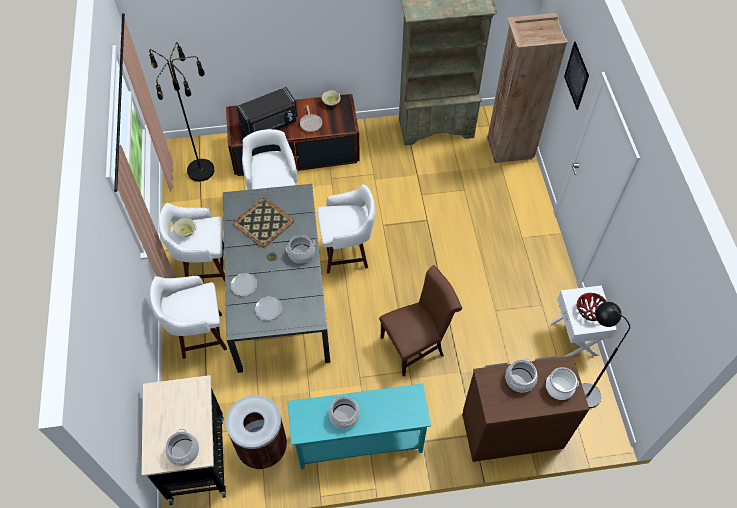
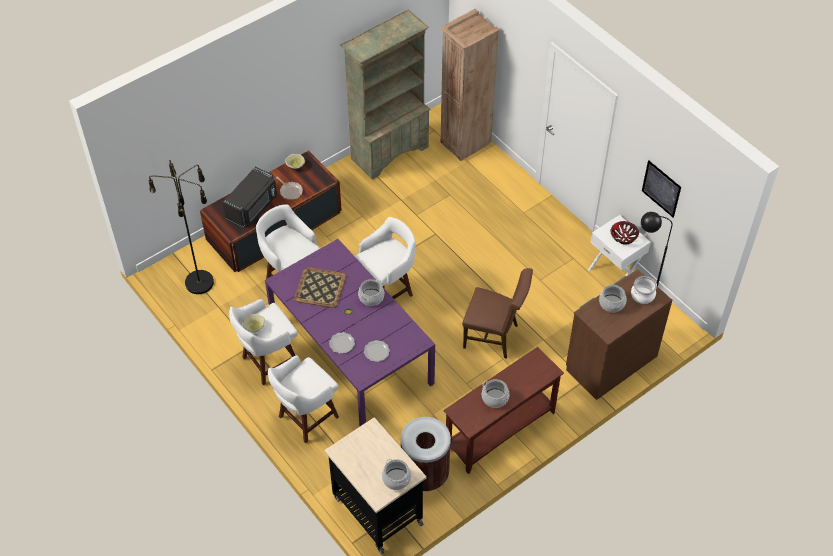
camera: 30 degrees left, 5 degrees down
grey dining table [223,184,330,373] -> purple dining table [265,239,435,427]
turquoise console table [288,384,431,470] -> brown console table [443,347,564,474]
brown chair [379,265,462,377] -> brown chair turned 75 degrees clockwise [462,268,533,359]
picture [564,42,589,110] -> picture moved to [642,160,681,217]

